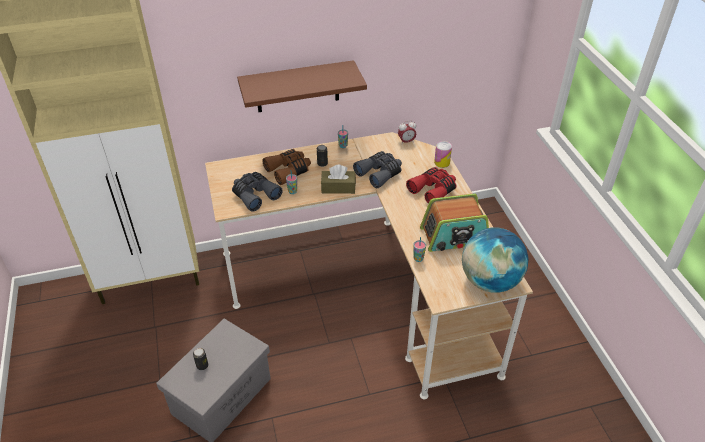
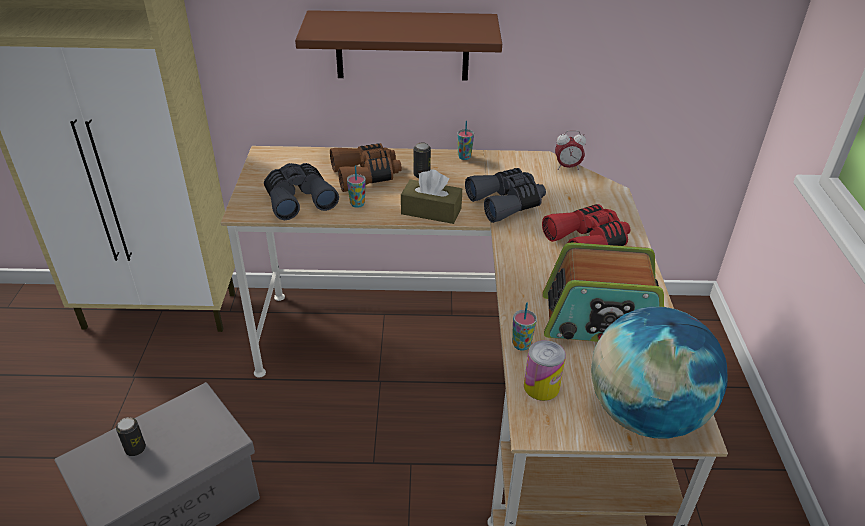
camera: 15 degrees right, 5 degrees down
can [434,141,452,168] -> can moved to [524,340,566,401]

